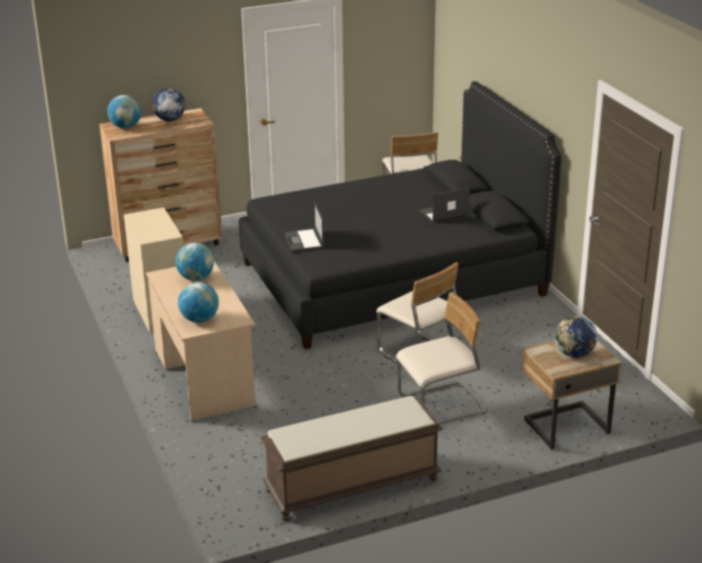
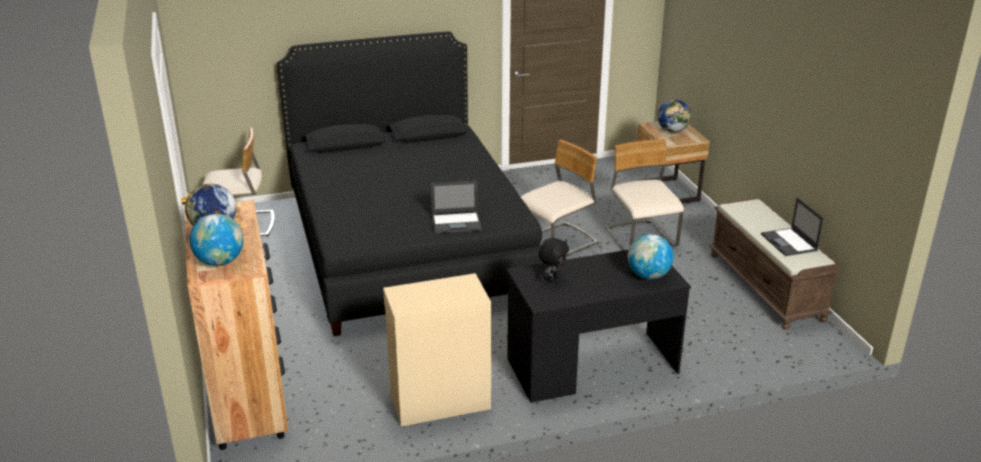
camera: 85 degrees left, 0 degrees up
beige desk [146,262,256,421] -> black desk [507,250,691,403]
globe [176,243,214,281] -> black plush toy [538,238,569,282]
laptop [420,187,470,224] -> laptop moved to [761,197,824,256]

